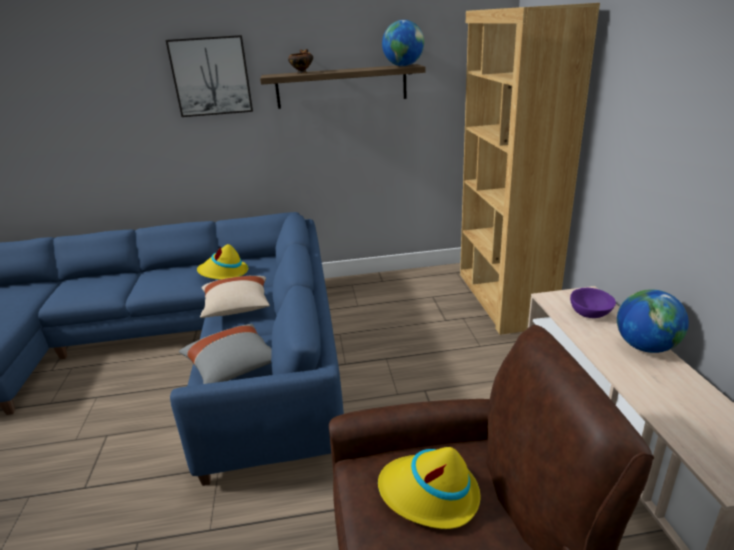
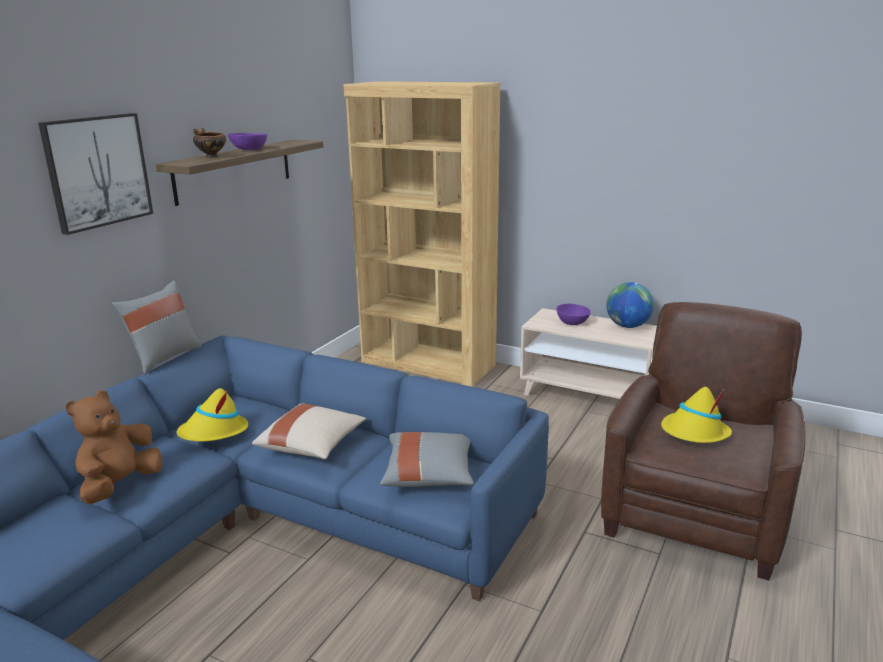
camera: 55 degrees left, 5 degrees down
globe [382,20,424,66] -> none
none -> brown plush toy [66,390,162,504]
none -> grey pillow [112,280,201,375]
none -> purple bowl [228,133,267,150]

